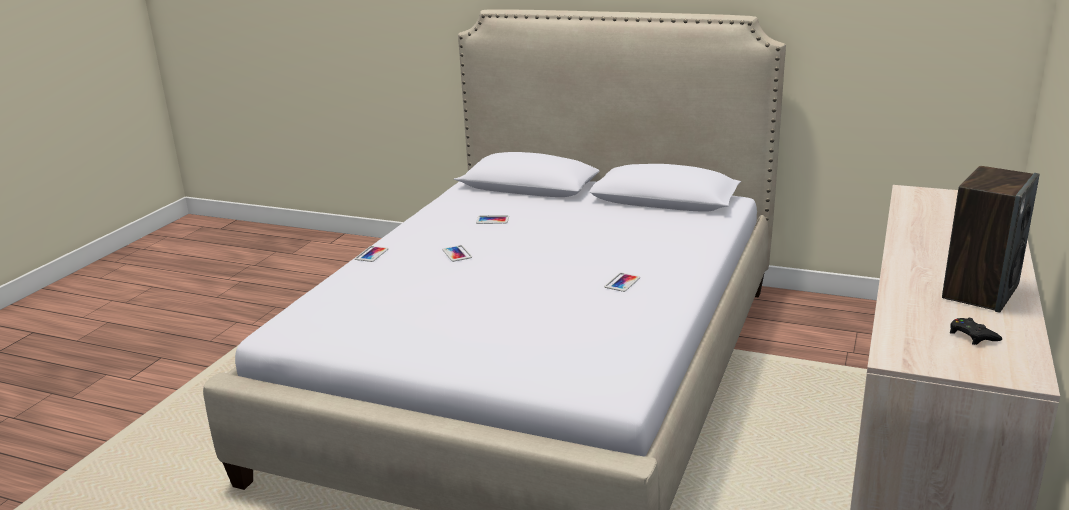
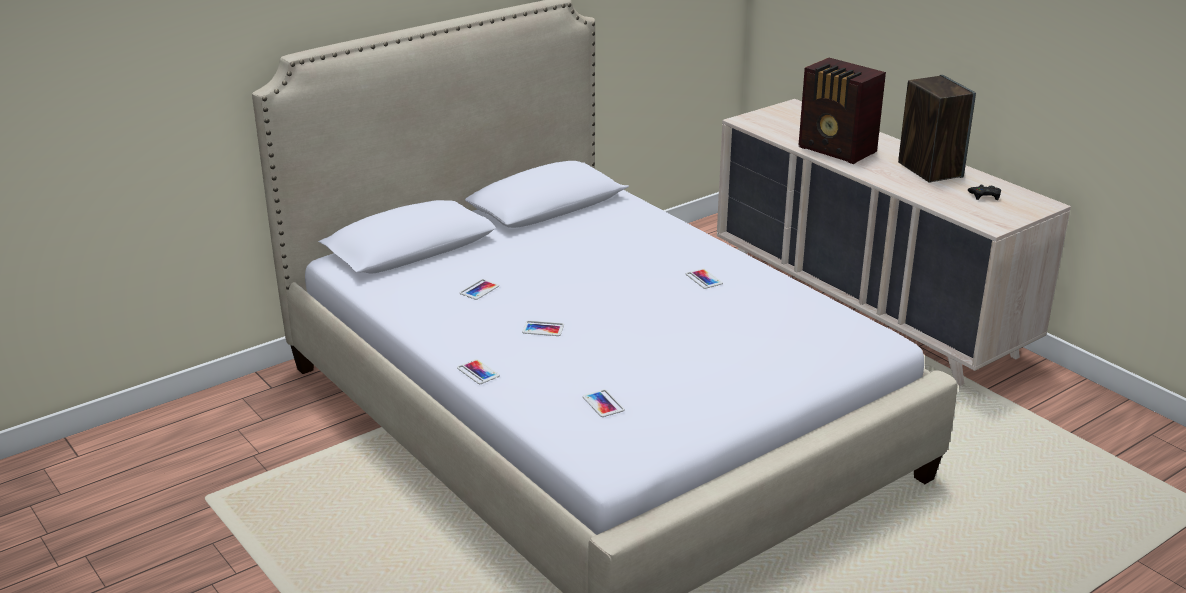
camera: 60 degrees left, 5 degrees up
none -> phone [582,389,625,417]
none -> radio [798,58,886,164]

